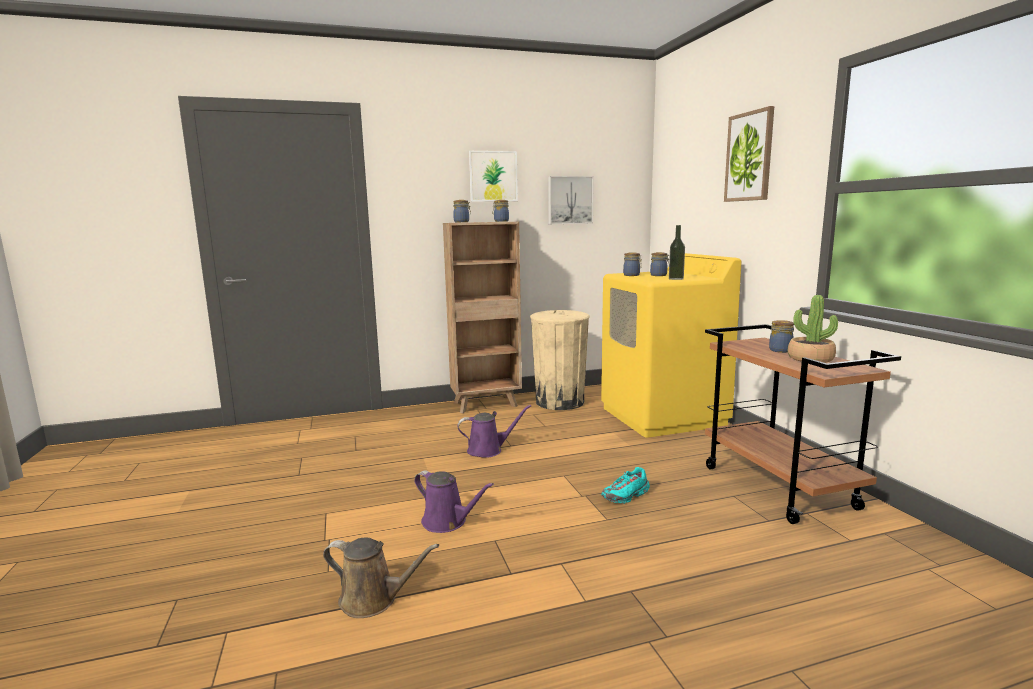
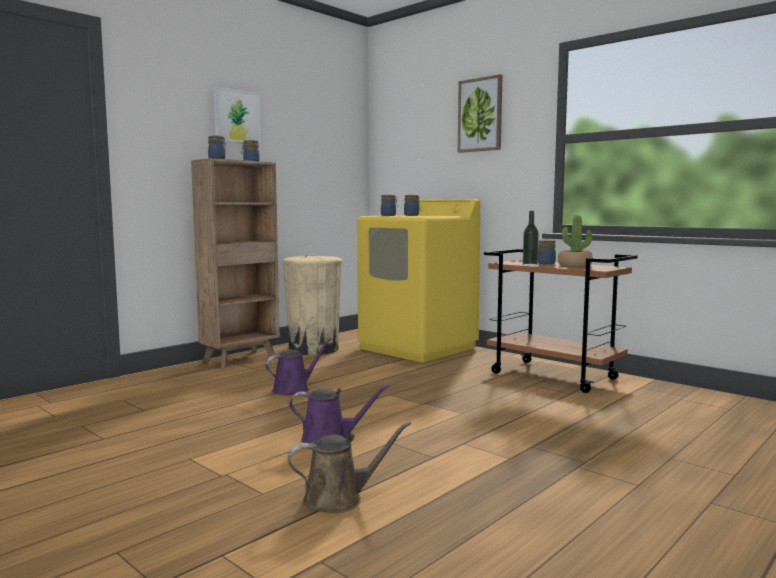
camera: 30 degrees left, 5 degrees down
picture [548,176,594,224] -> none
turquoise shoe [601,467,650,504] -> none
bottle [669,225,685,280] -> bottle moved to [523,211,539,265]

